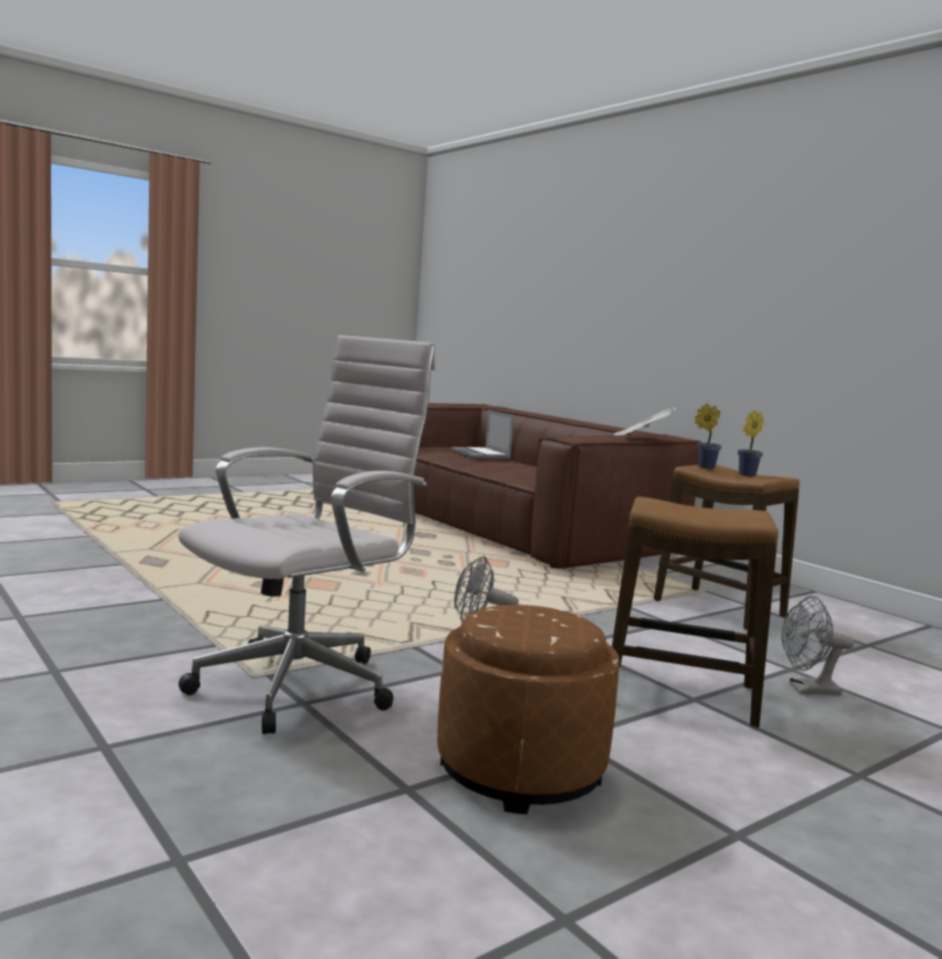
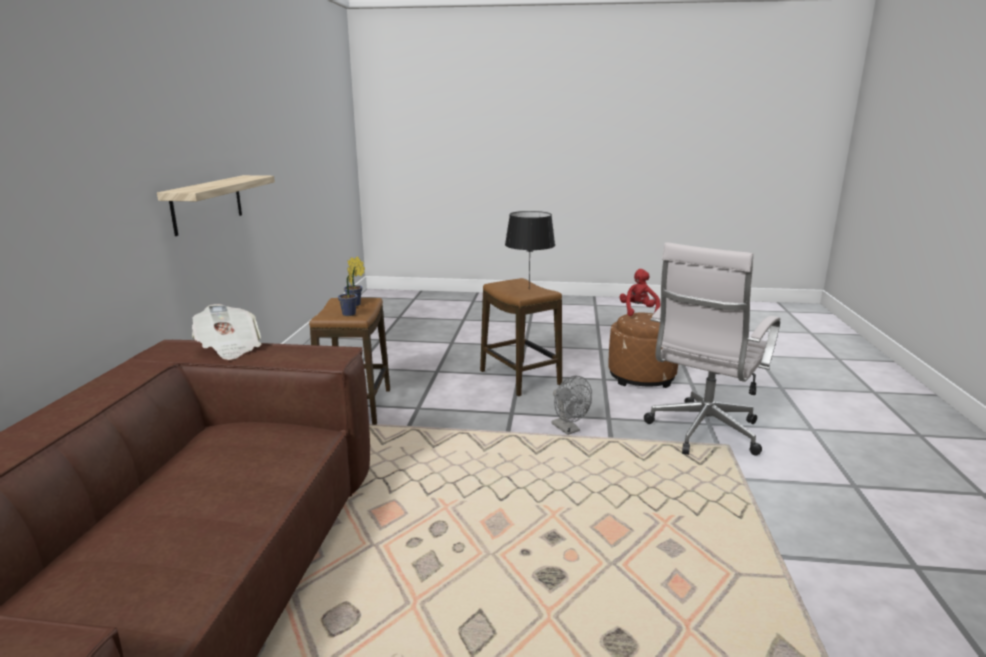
camera: 135 degrees left, 10 degrees up
white office chair [178,335,436,734] -> white office chair turned 45 degrees counterclockwise [644,242,781,456]
laptop [451,410,514,459] -> none
grey fan [781,596,854,695] -> none
none -> shelf [157,175,275,236]
none -> black table lamp [505,211,555,289]
none -> red plush toy [620,269,660,316]

